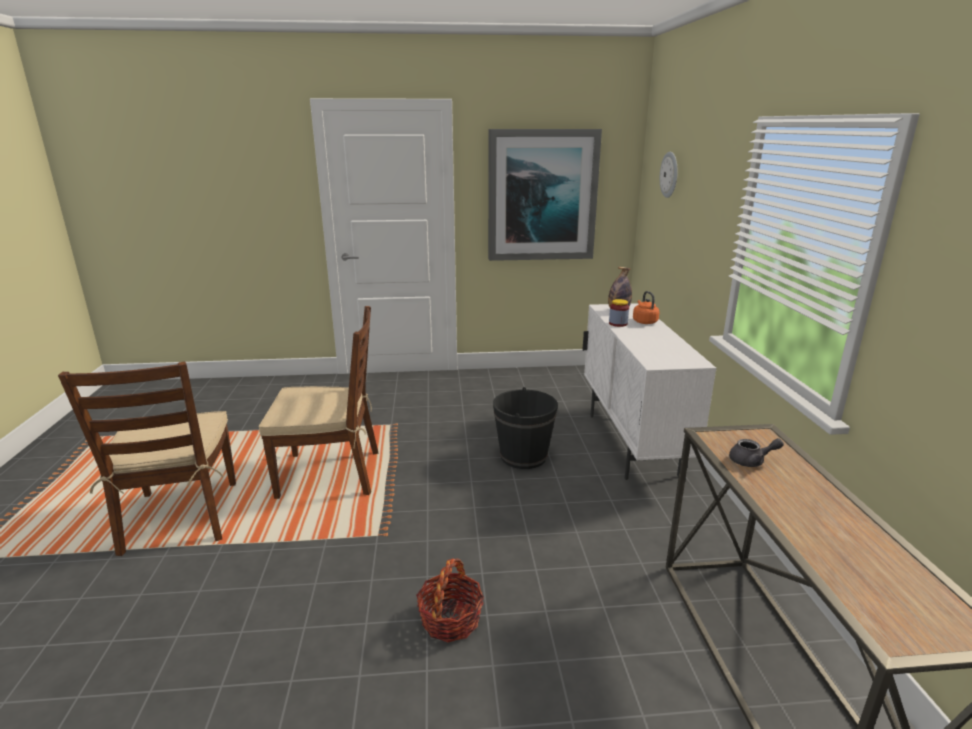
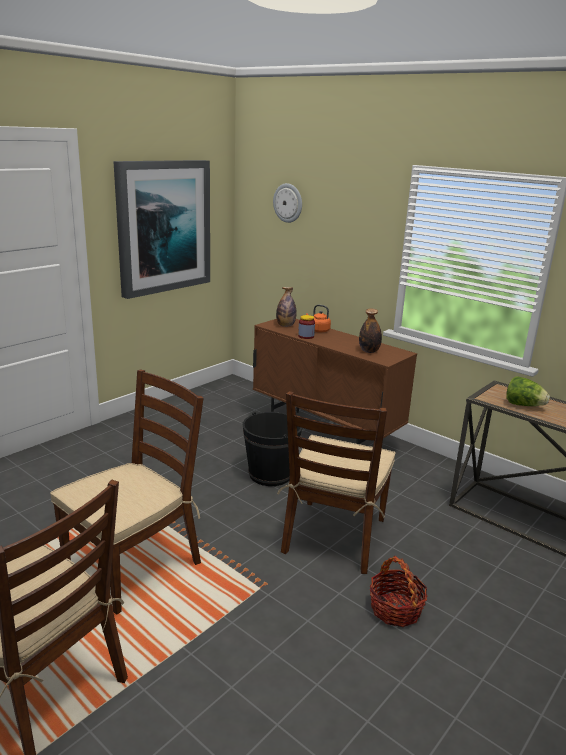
camera: 45 degrees left, 0 degrees up
white cabinet [582,303,716,480] -> brown cabinet [253,319,417,444]
grey teapot [729,438,784,467] -> lettuce [506,376,550,406]
none -> brown chair [277,391,396,574]
none -> bottle [359,308,382,353]

